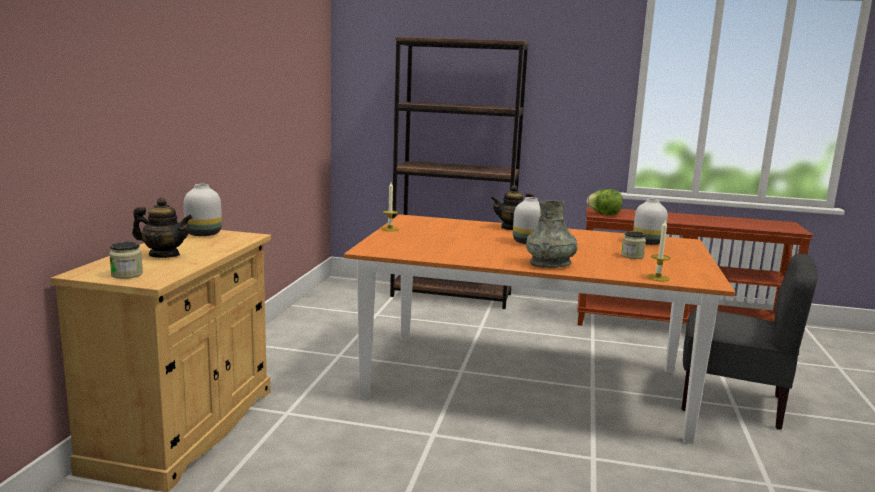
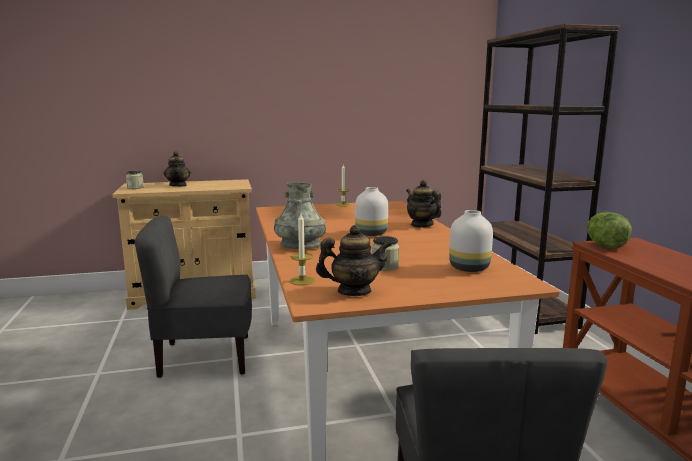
camera: 65 degrees right, 0 degrees up
white vase [183,184,222,236] -> none
none -> grey chair [134,216,252,378]
none -> teapot [316,225,392,296]

